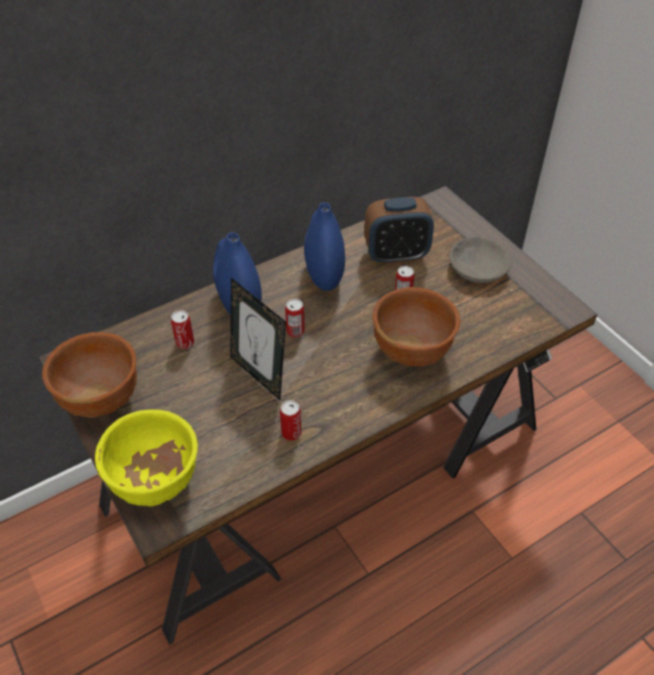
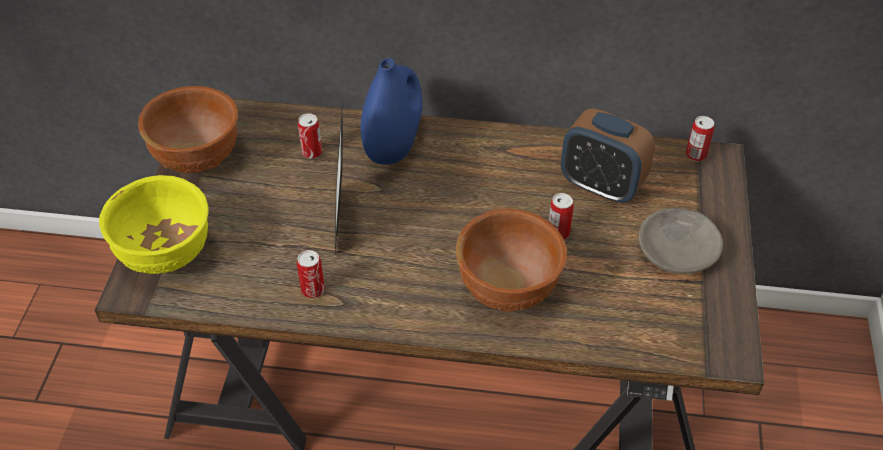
camera: 40 degrees right, 0 degrees up
can [285,299,305,337] -> can moved to [686,116,714,161]
blue vase [304,202,345,291] -> none

